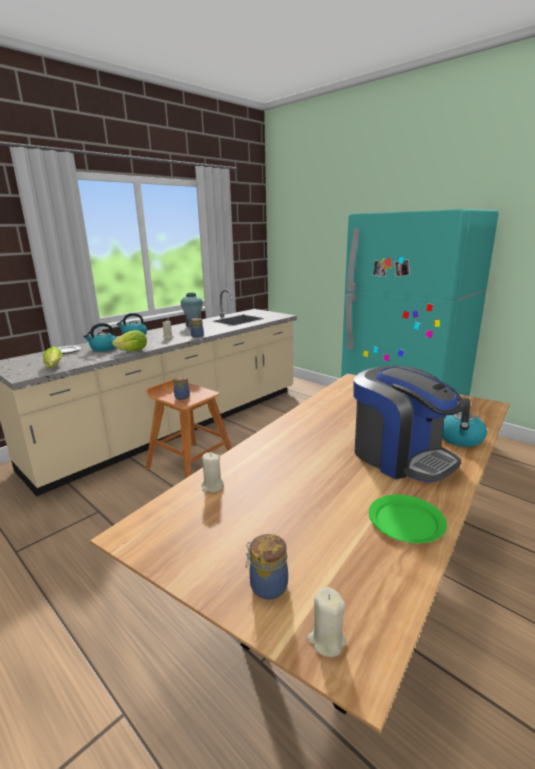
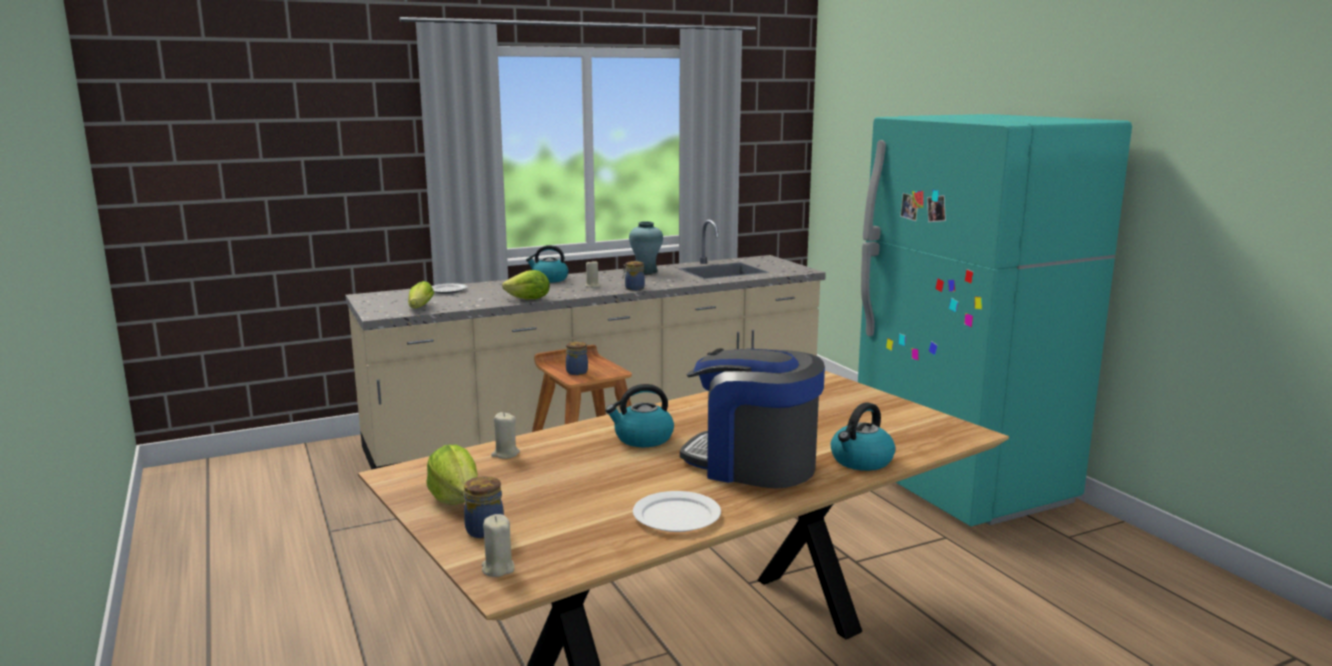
camera: 20 degrees right, 5 degrees down
kettle [83,323,117,352] -> kettle moved to [605,384,674,447]
coffee machine [353,366,464,483] -> coffee machine turned 135 degrees clockwise [680,348,825,488]
green plate [369,495,447,543] -> white plate [633,491,721,532]
none -> lettuce [426,445,478,505]

